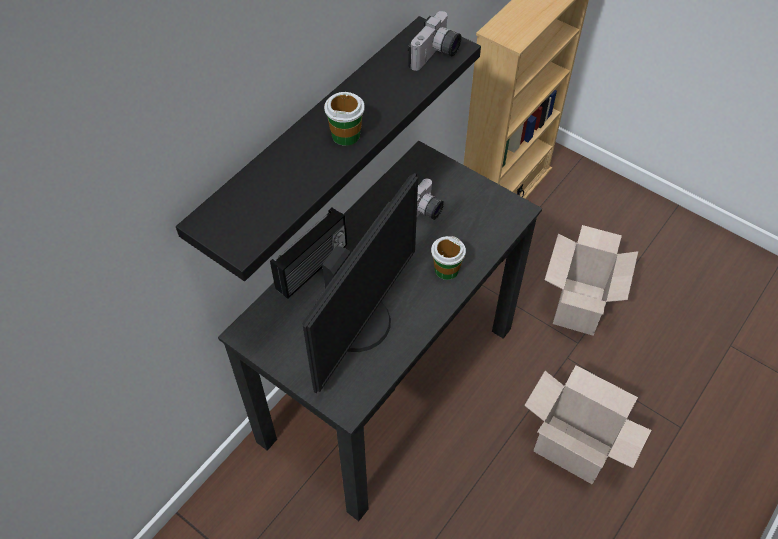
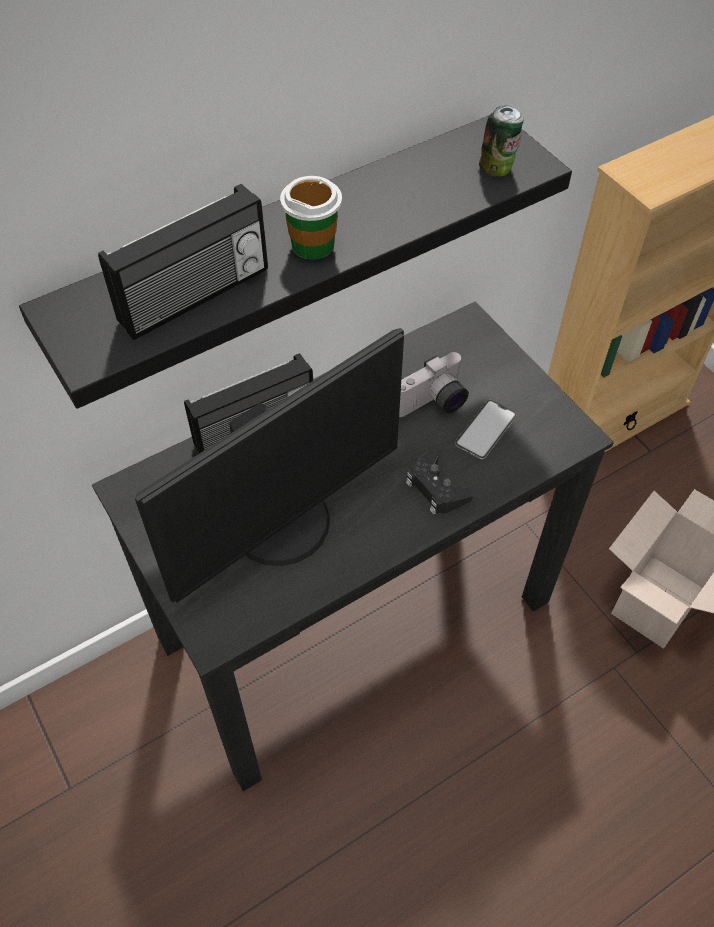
camera: 20 degrees right, 0 degrees up
camera [408,11,462,71] -> can [479,105,524,176]
cup [431,236,466,280] -> black game controller [406,450,473,514]
cardboard box [524,365,651,484] -> none
none -> radio [98,184,268,340]
none -> phone [455,400,517,459]

